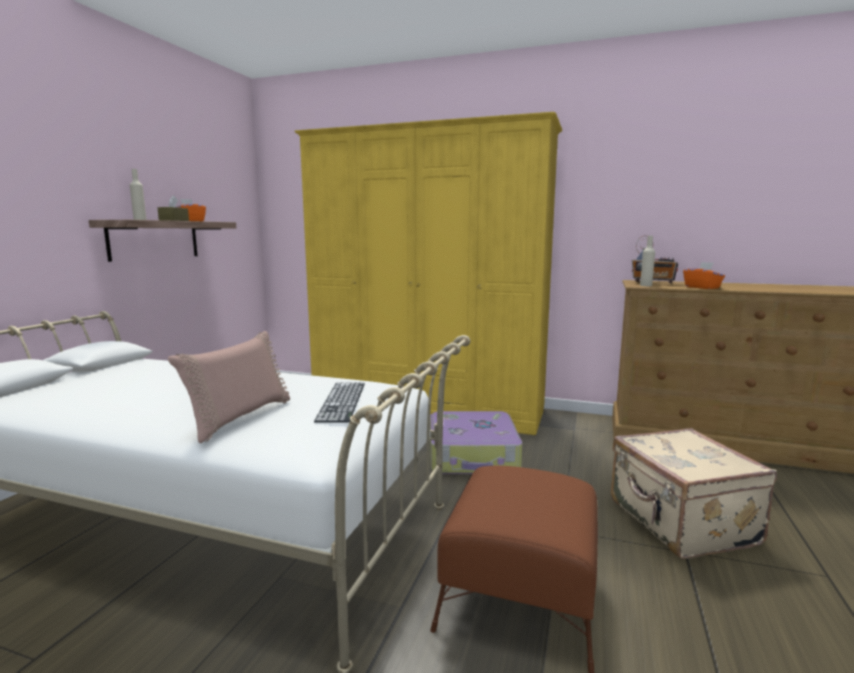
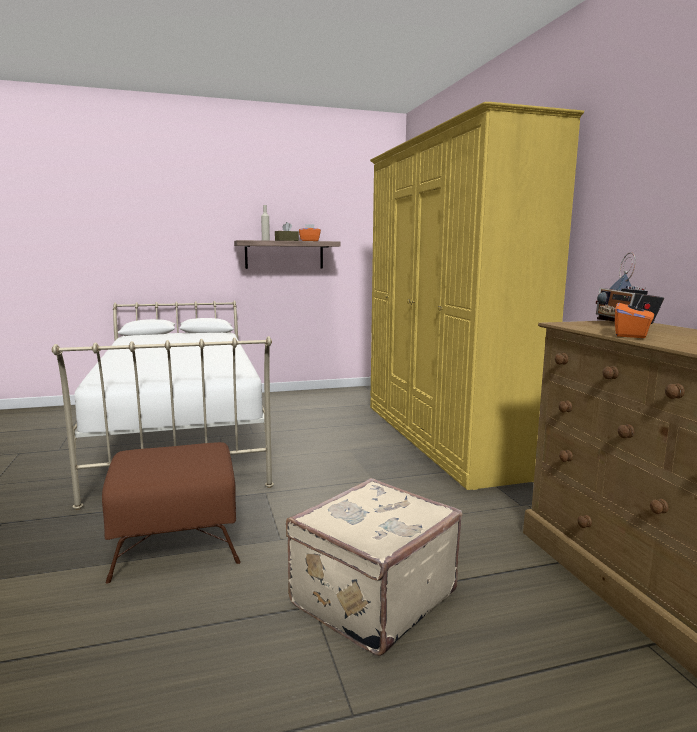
camera: 55 degrees right, 0 degrees up
beige pillow [168,331,290,443] -> none
keyboard [314,382,365,423] -> none
suitcase [430,411,522,474] -> none
beige bottle [640,236,655,286] -> none

